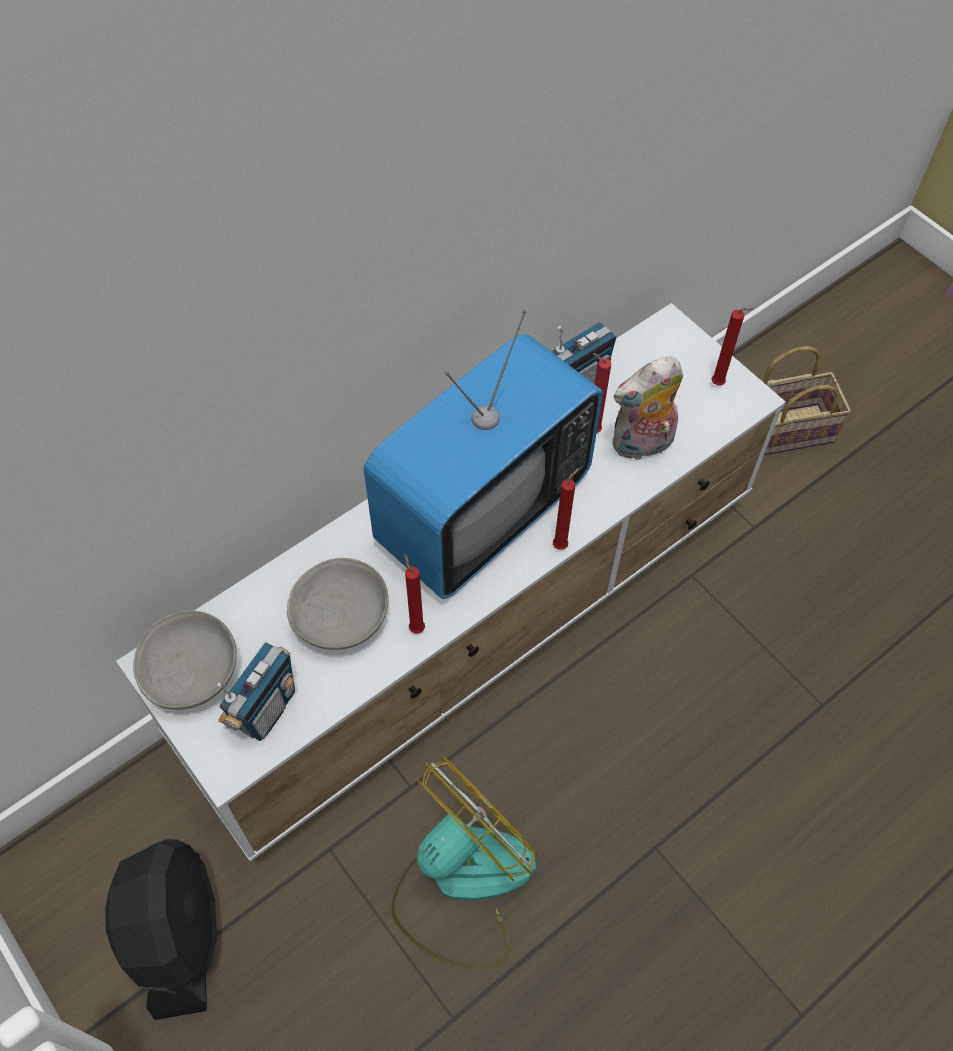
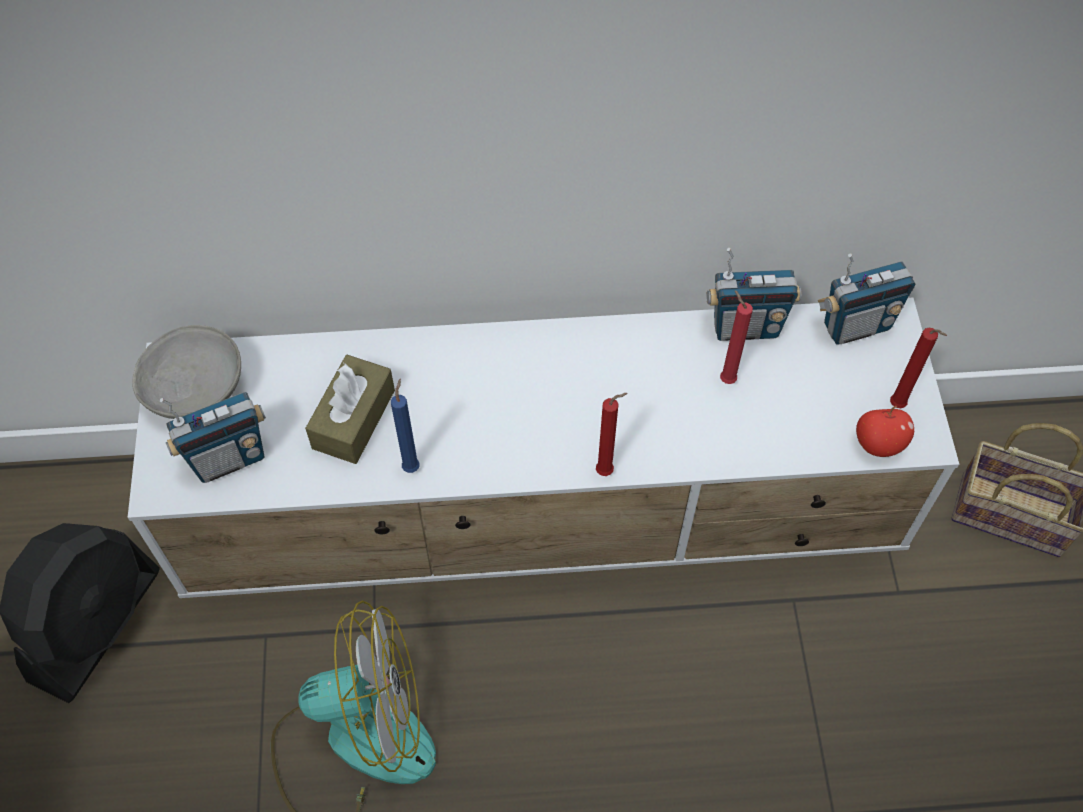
camera: 35 degrees right, 0 degrees up
grey bowl [287,558,389,650] -> brown tissue box [305,355,395,464]
television [364,310,603,599] -> none
red candle [405,554,425,634] -> blue candle [391,379,420,473]
plush toy [612,357,683,461] -> none
none -> radio [818,253,916,345]
none -> apple [856,406,914,457]

